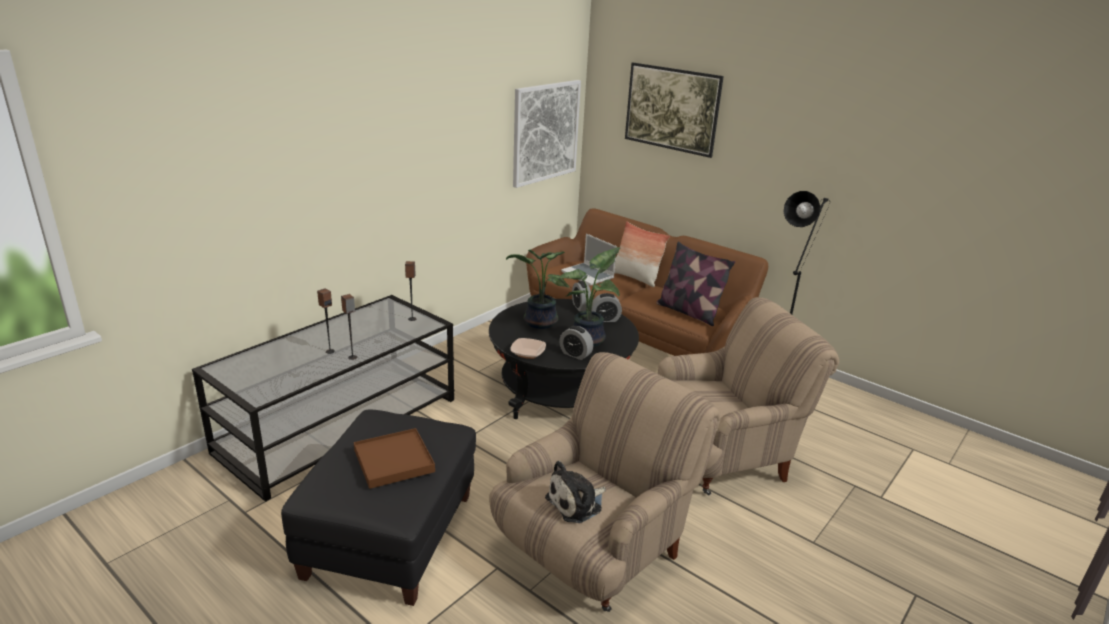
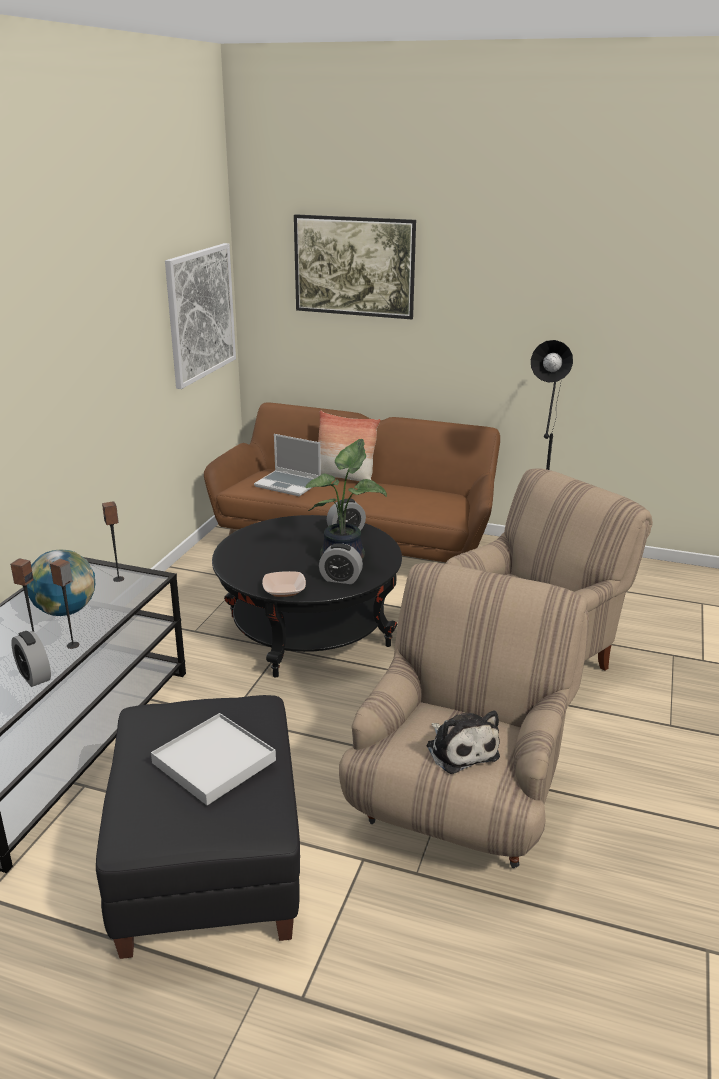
camera: 20 degrees left, 0 degrees up
brown tray [354,428,435,489] -> white tray [151,713,276,805]
potted plant [506,250,569,329] -> none
plush toy [545,461,606,523] -> plush toy turned 60 degrees counterclockwise [426,710,500,774]
alarm clock [572,281,591,312] -> alarm clock moved to [11,631,51,687]
pillow [656,241,735,326] -> none
none -> globe [27,550,95,616]

